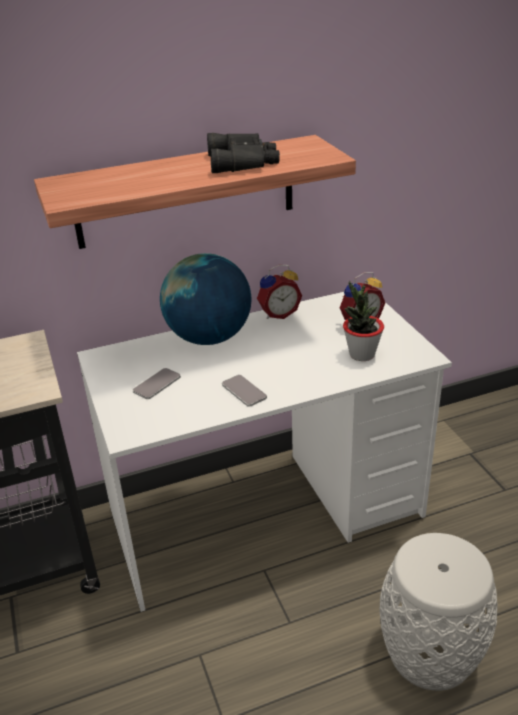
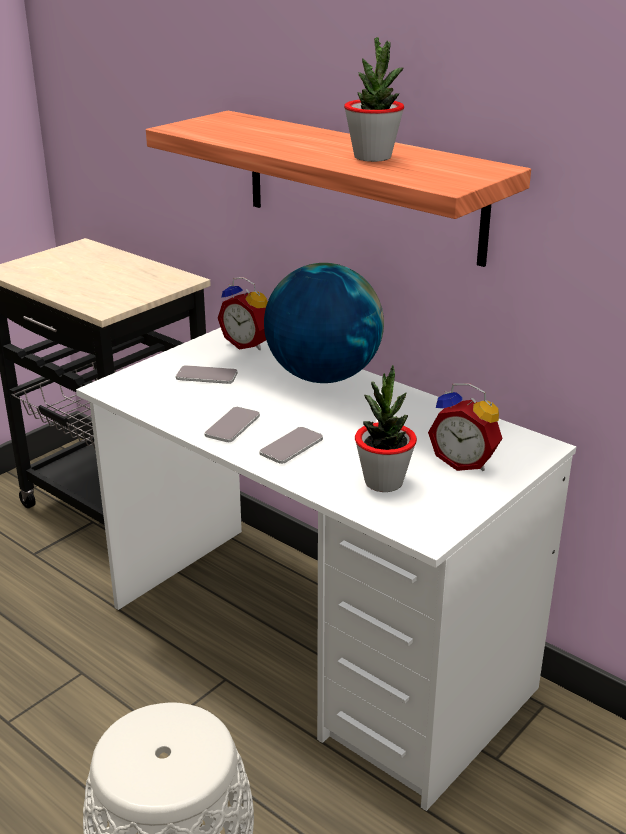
camera: 60 degrees right, 5 degrees down
black binoculars [207,133,280,173] -> potted plant [344,37,404,162]
alarm clock [257,265,302,319] -> alarm clock moved to [218,277,268,350]
none -> phone [259,427,323,464]

